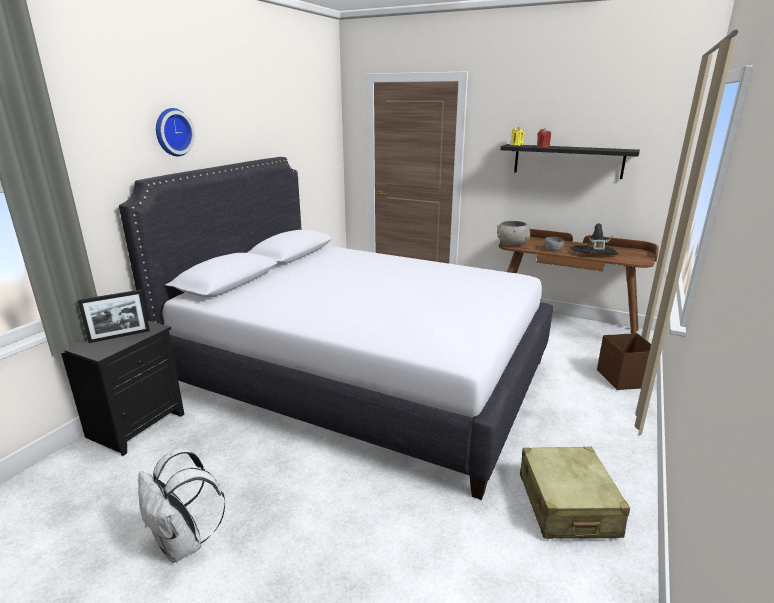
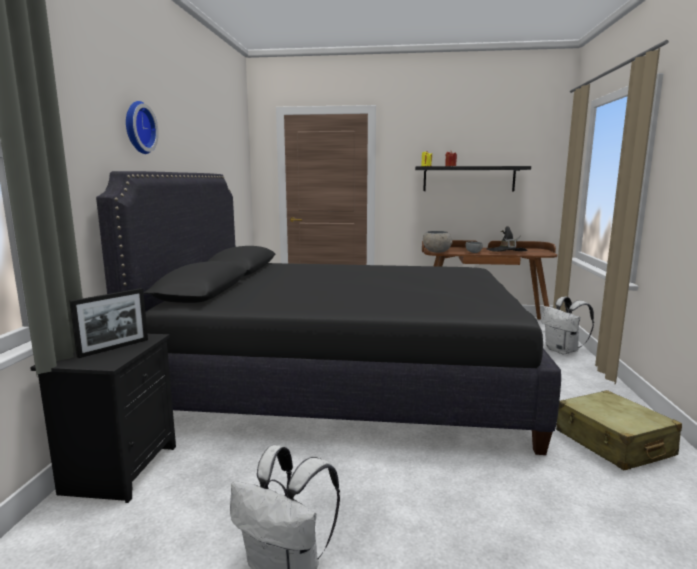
camera: 20 degrees left, 10 degrees down
white bed [119,157,552,500] -> black bed [96,171,561,455]
brown storage box [597,333,651,390] -> white backpack [541,296,594,354]

